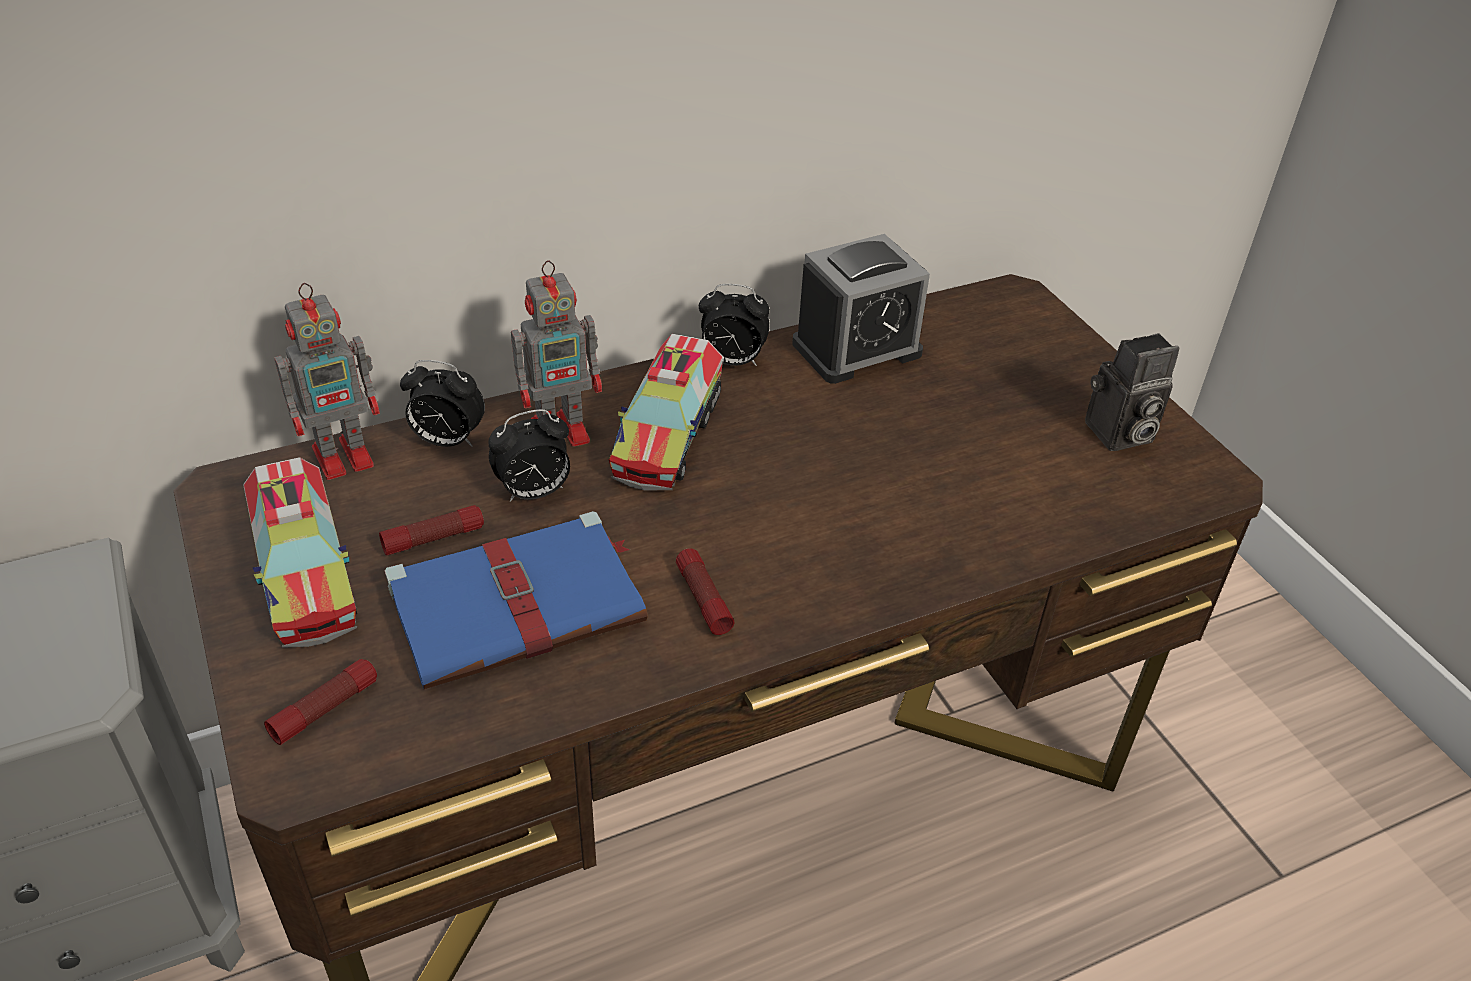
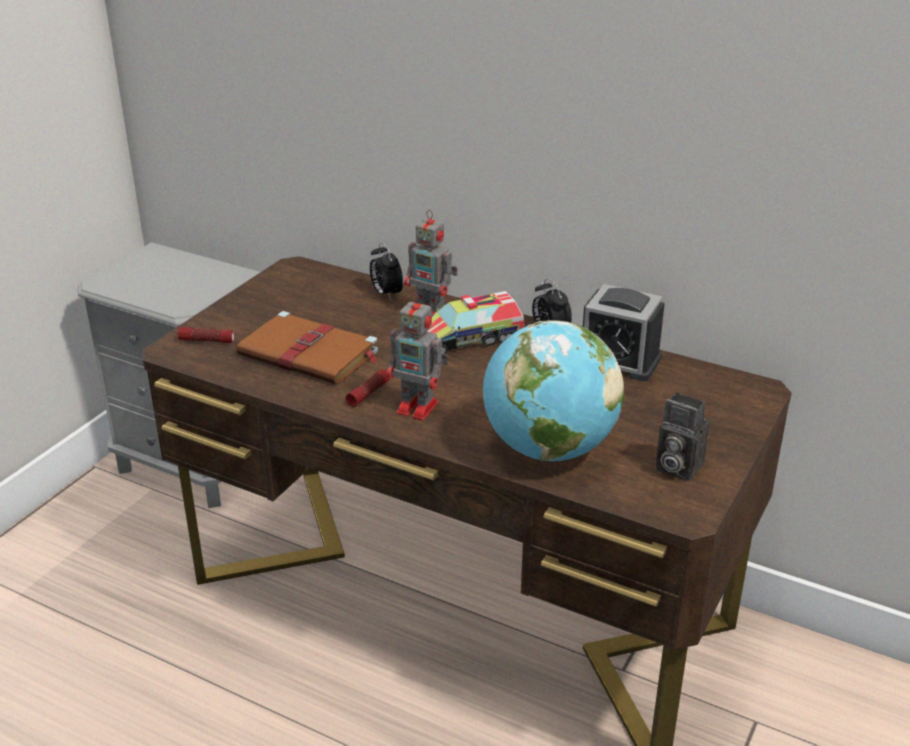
camera: 55 degrees right, 10 degrees down
toy truck [243,457,357,648] -> none
toy robot [274,283,380,480] -> toy robot moved to [387,293,449,421]
flashlight [379,505,484,556] -> none
blue book [385,511,648,689] -> brown book [236,311,381,384]
alarm clock [488,409,570,502] -> none
none -> globe [483,320,624,461]

